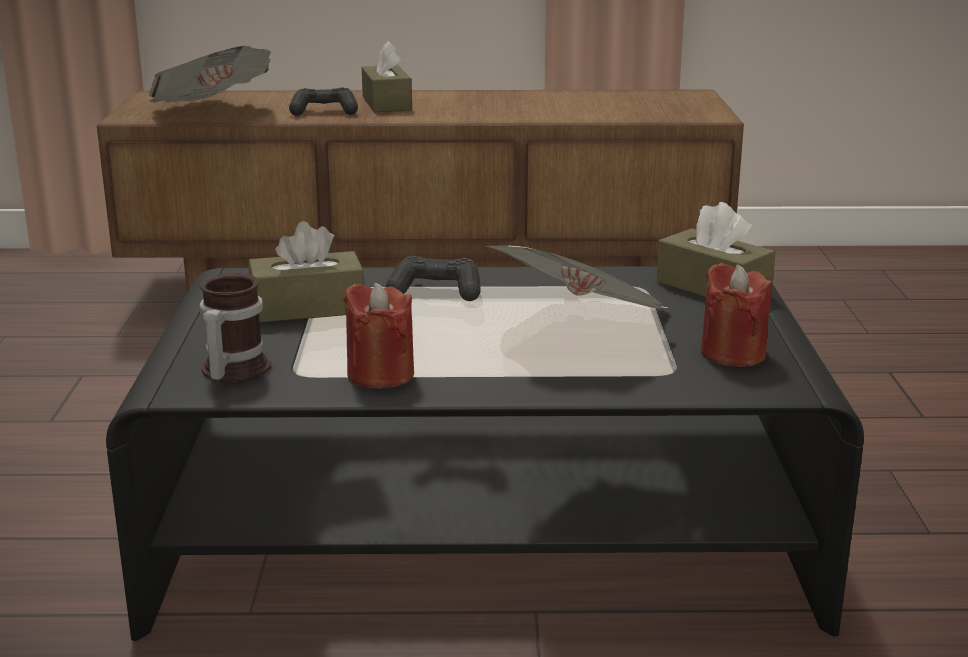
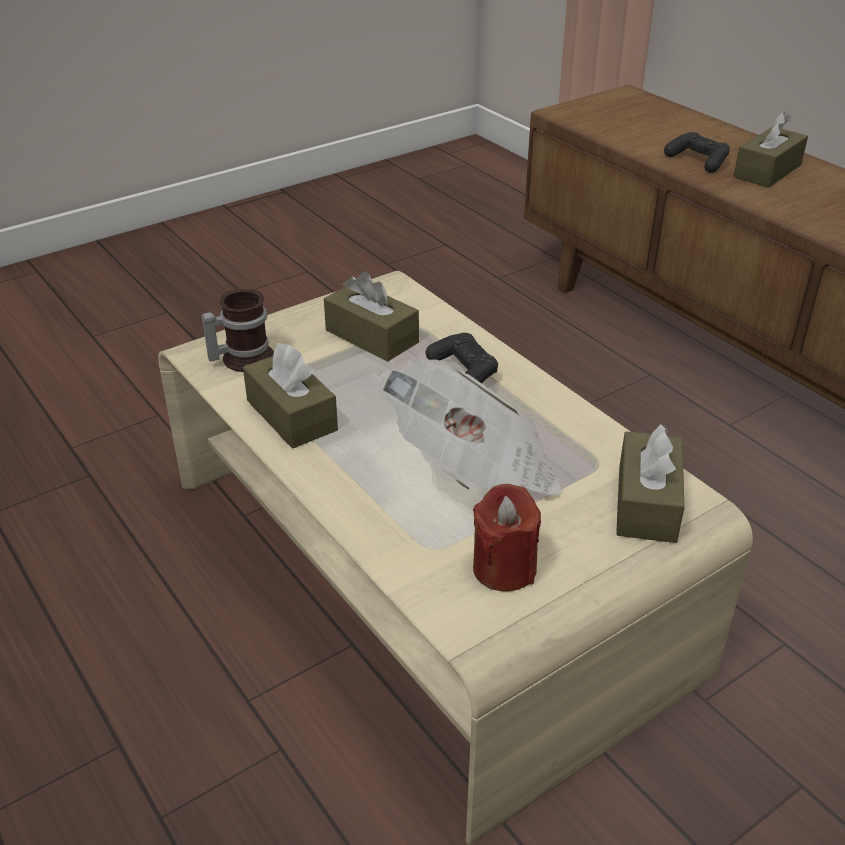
camera: 55 degrees right, 15 degrees up
black coffee table [106,266,864,641] -> beige coffee table [158,271,753,845]
newspaper [149,46,271,103] -> none
red candle [343,283,414,389] -> brown tissue box [243,343,338,448]

